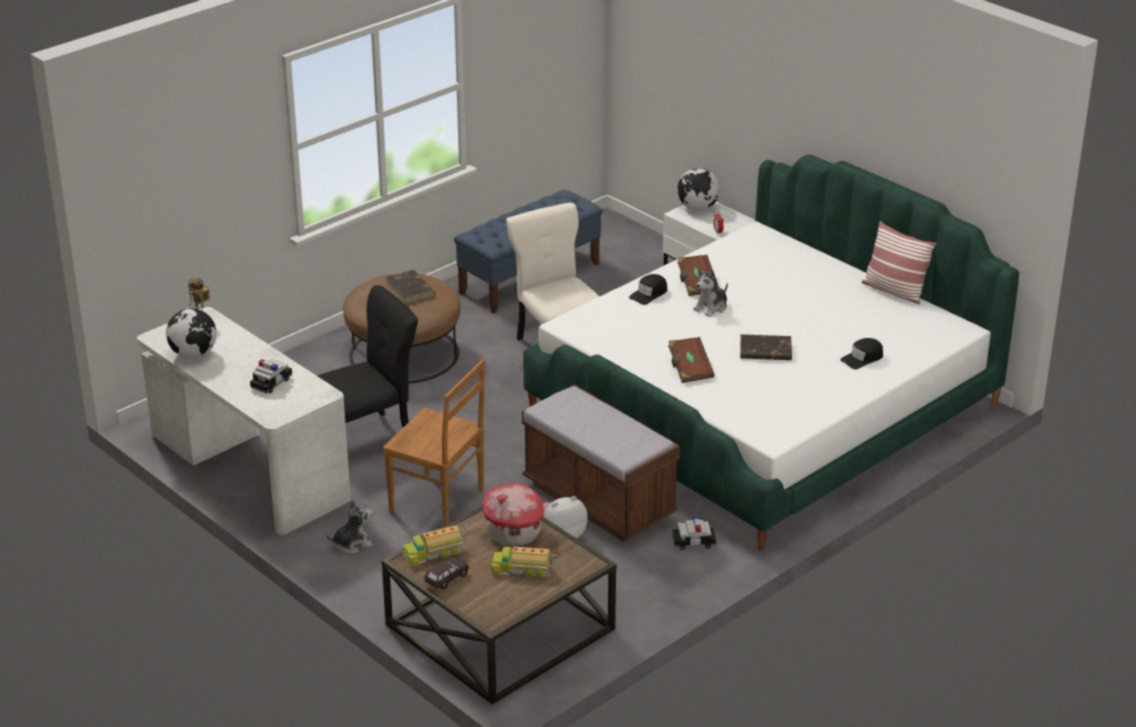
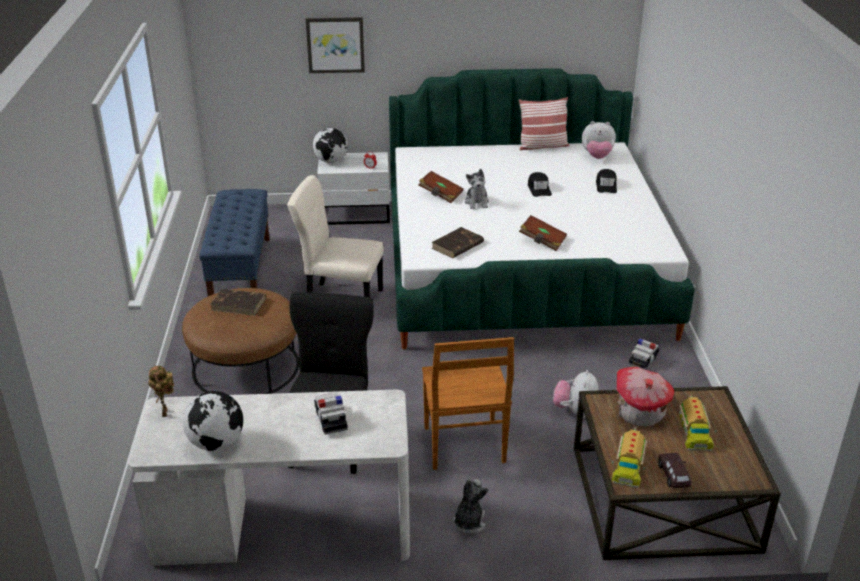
camera: 50 degrees left, 0 degrees up
brown chair [383,359,485,526] -> brown chair turned 105 degrees clockwise [422,337,514,470]
toy truck [491,542,557,578] -> toy truck turned 45 degrees counterclockwise [679,395,717,451]
brown bench [522,384,680,542] -> none
black cap [629,274,667,305] -> black cap moved to [528,172,552,197]
brown book [740,334,792,360] -> brown book moved to [431,227,484,258]
none -> picture [306,17,365,73]
none -> plush toy [582,121,616,159]

